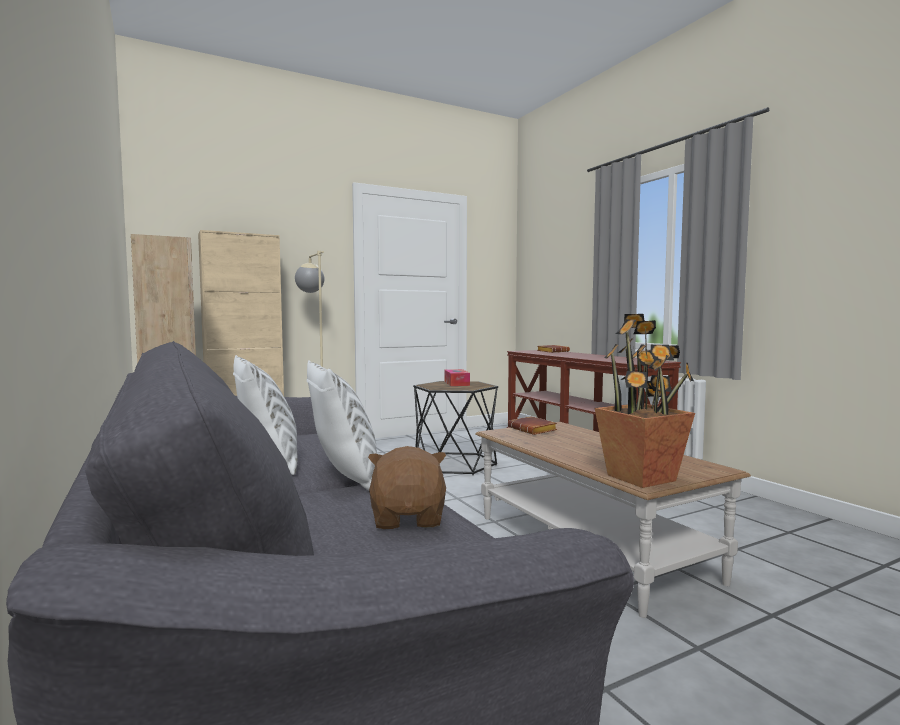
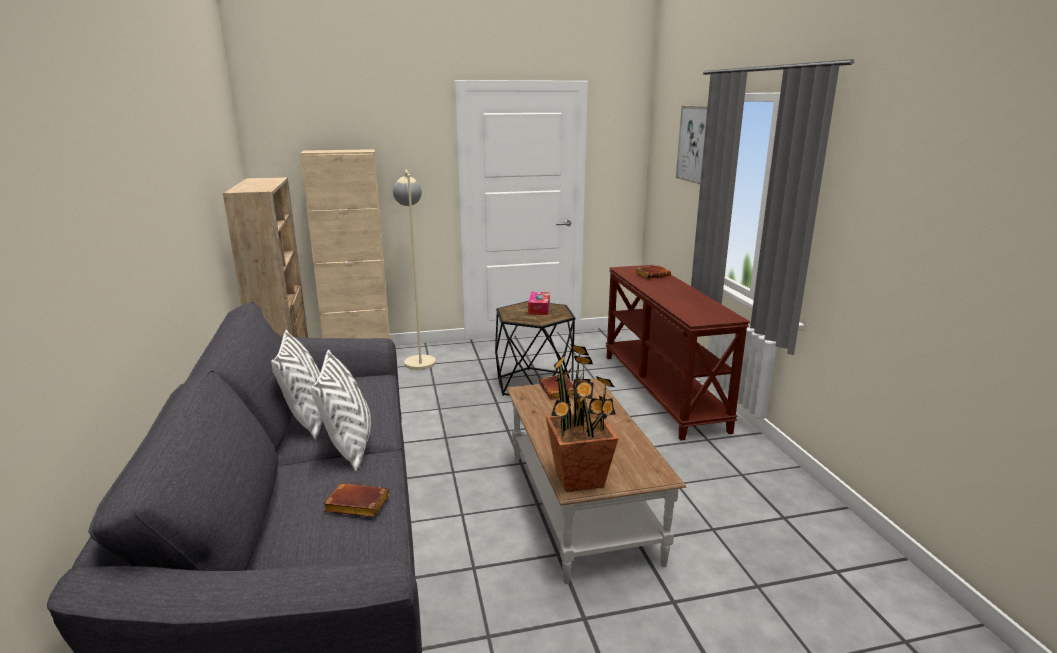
camera: 15 degrees right, 15 degrees up
brown plush toy [368,446,446,529] -> brown book [323,483,389,517]
none -> picture [676,106,707,185]

